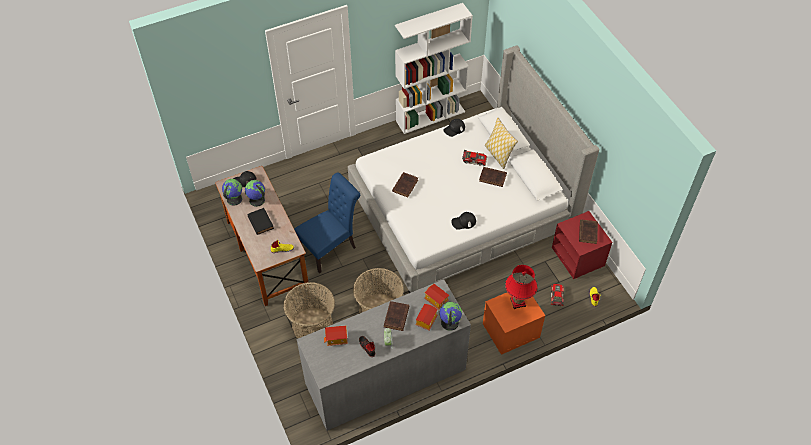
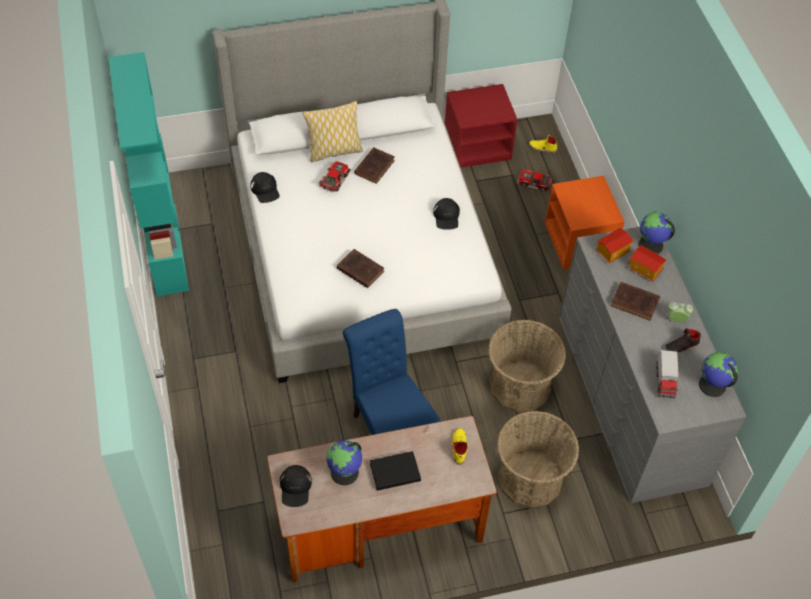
camera: 80 degrees left, 0 degrees up
globe [222,179,242,205] -> globe moved to [699,352,738,397]
toy house [324,325,348,346] -> toy truck [656,350,679,398]
white bookcase [395,3,473,134] -> turquoise bookcase [108,52,189,296]
red table lamp [505,265,537,309] -> none
brown book [579,219,598,244] -> none

